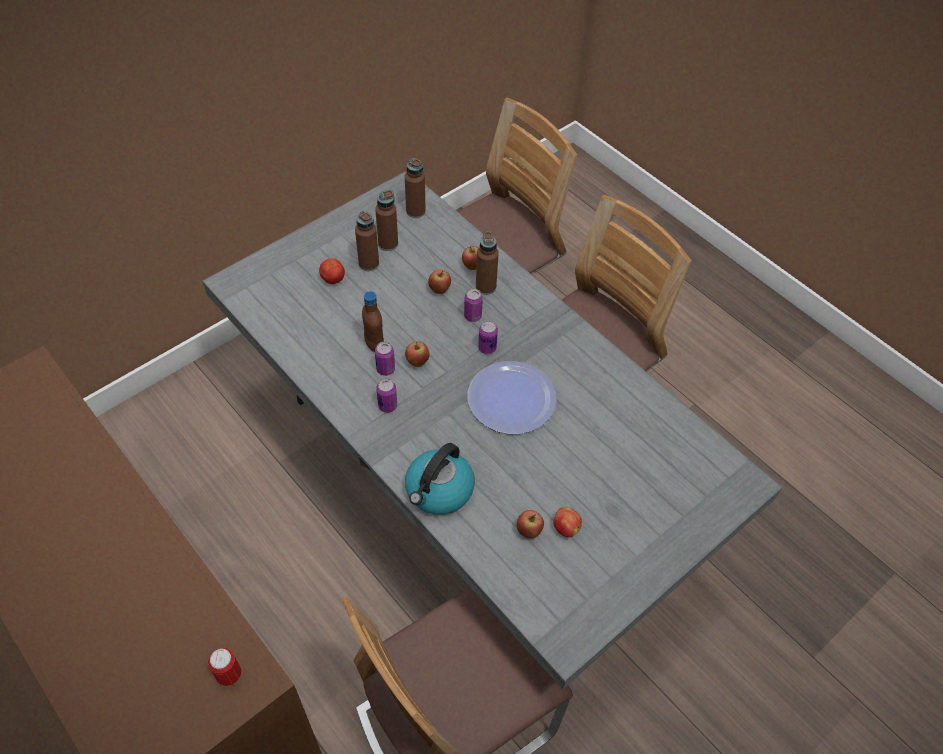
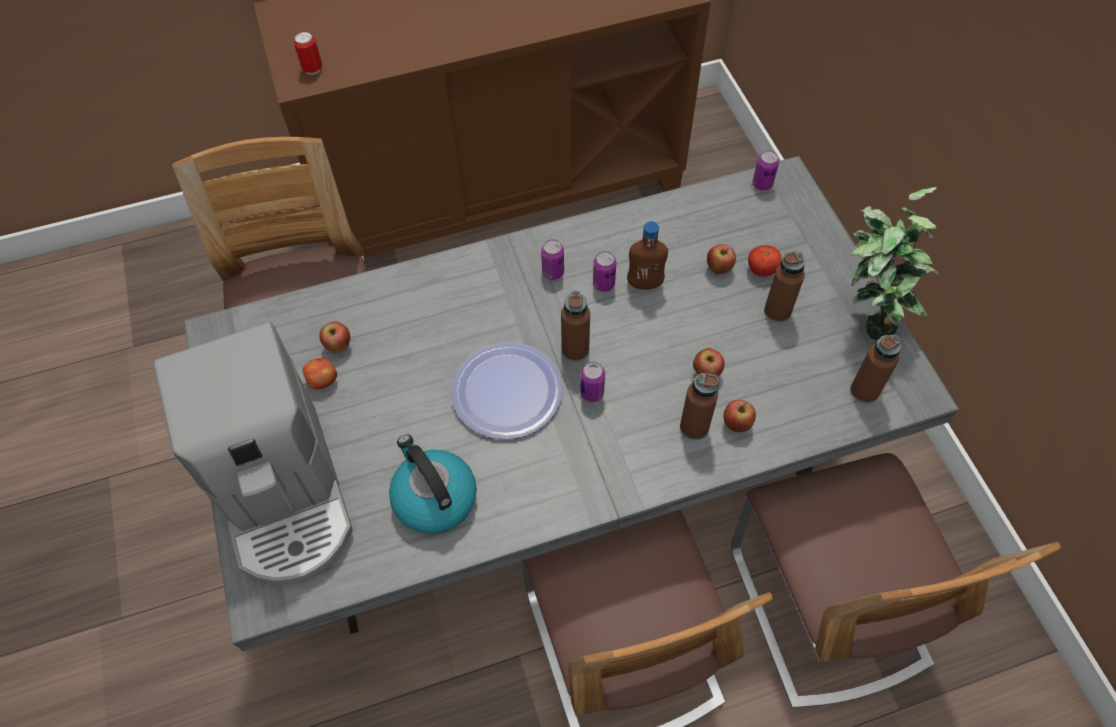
camera: 115 degrees right, 5 degrees up
brown bottle [375,190,398,251] -> brown bottle moved to [561,291,590,362]
apple [405,342,430,367] -> apple moved to [707,244,736,275]
kettle [405,443,475,515] -> kettle moved to [389,435,477,534]
can [464,288,483,322] -> can moved to [752,150,779,191]
none -> coffee machine [153,322,353,584]
none -> potted plant [851,187,939,340]

